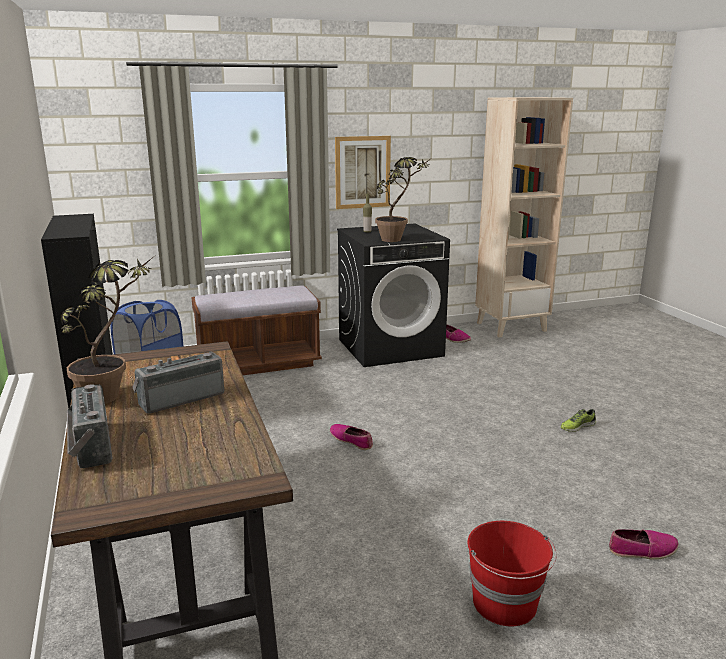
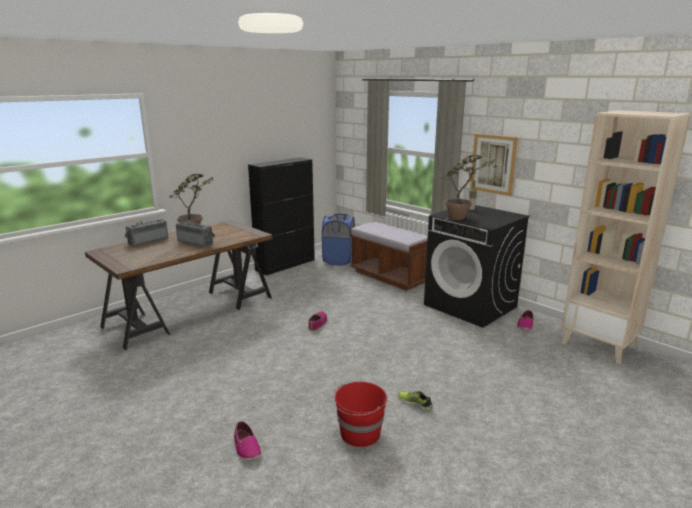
camera: 65 degrees right, 0 degrees up
red bucket [468,521,556,626] -> red bucket moved to [332,382,387,447]

